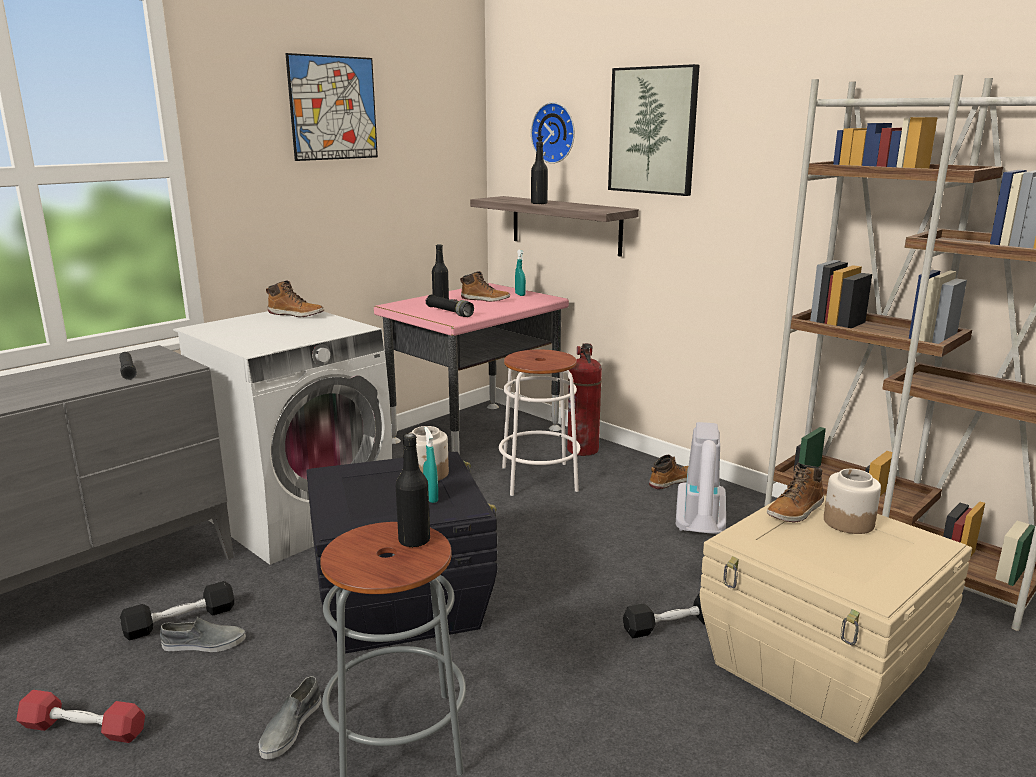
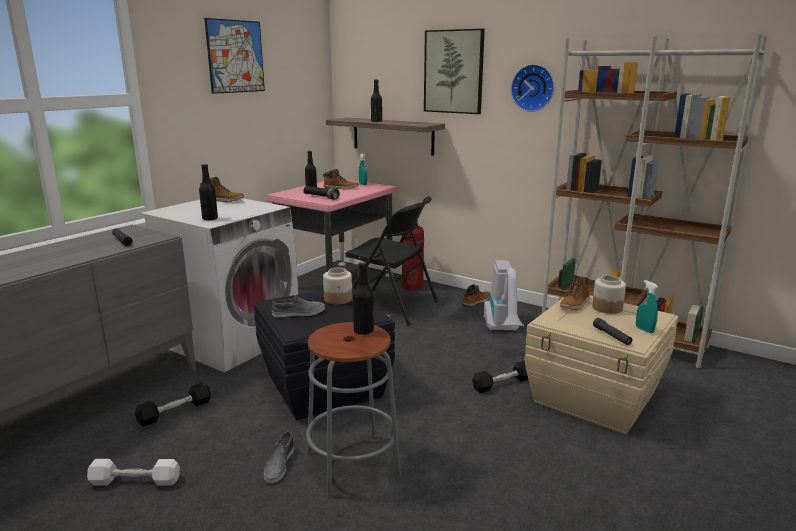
camera: 10 degrees left, 0 degrees up
red dumbbell [16,690,145,743] -> white dumbbell [87,459,180,486]
grey shoe [160,617,246,652] -> grey shoe moved to [272,295,325,317]
turquoise spray bottle [423,427,438,503] -> turquoise spray bottle moved to [636,280,658,333]
white stool [499,349,580,496] -> black chair [345,196,438,326]
wall clock [531,102,575,164] -> wall clock moved to [511,64,554,112]
none -> black bottle [199,164,218,221]
none -> black flashlight [593,318,632,345]

